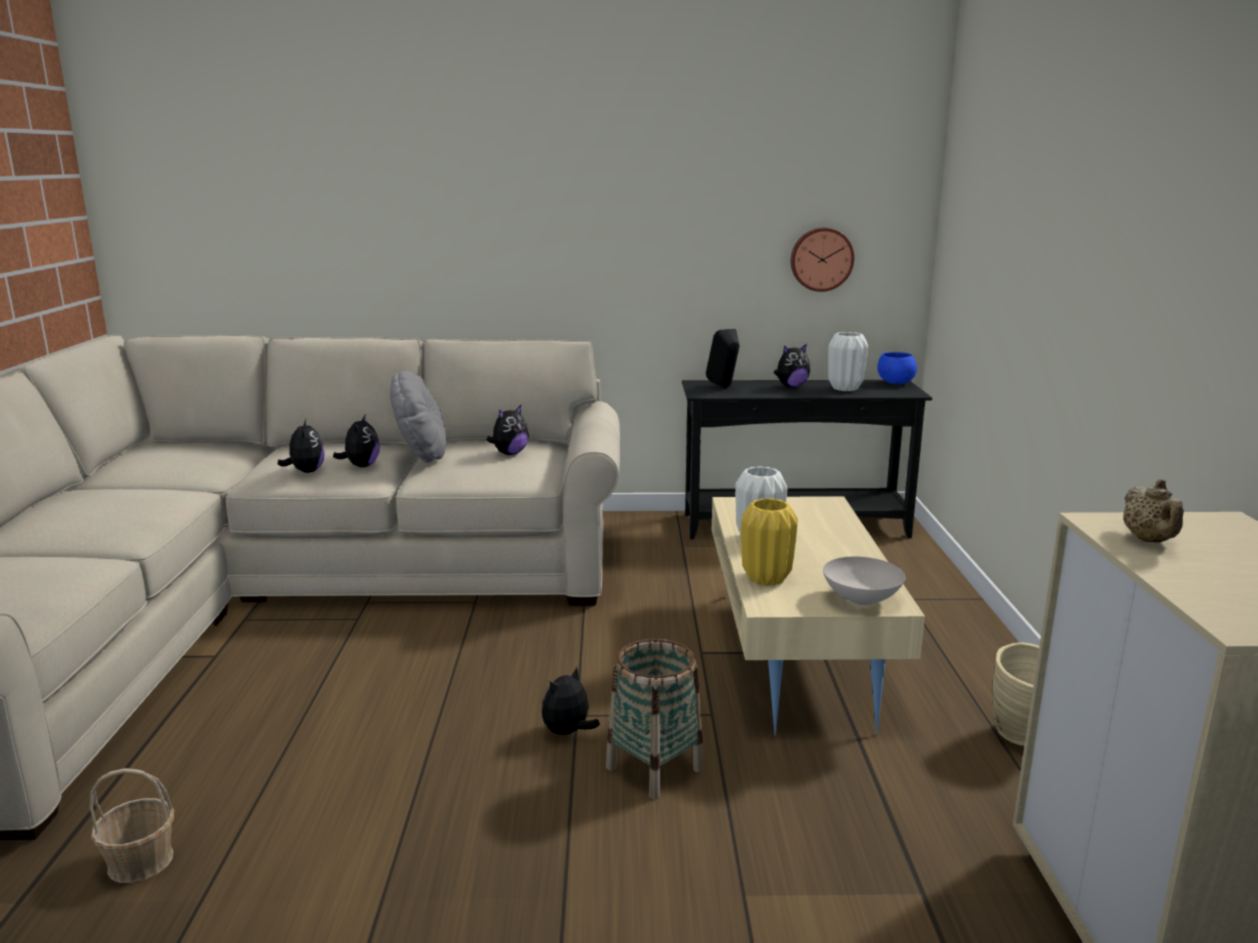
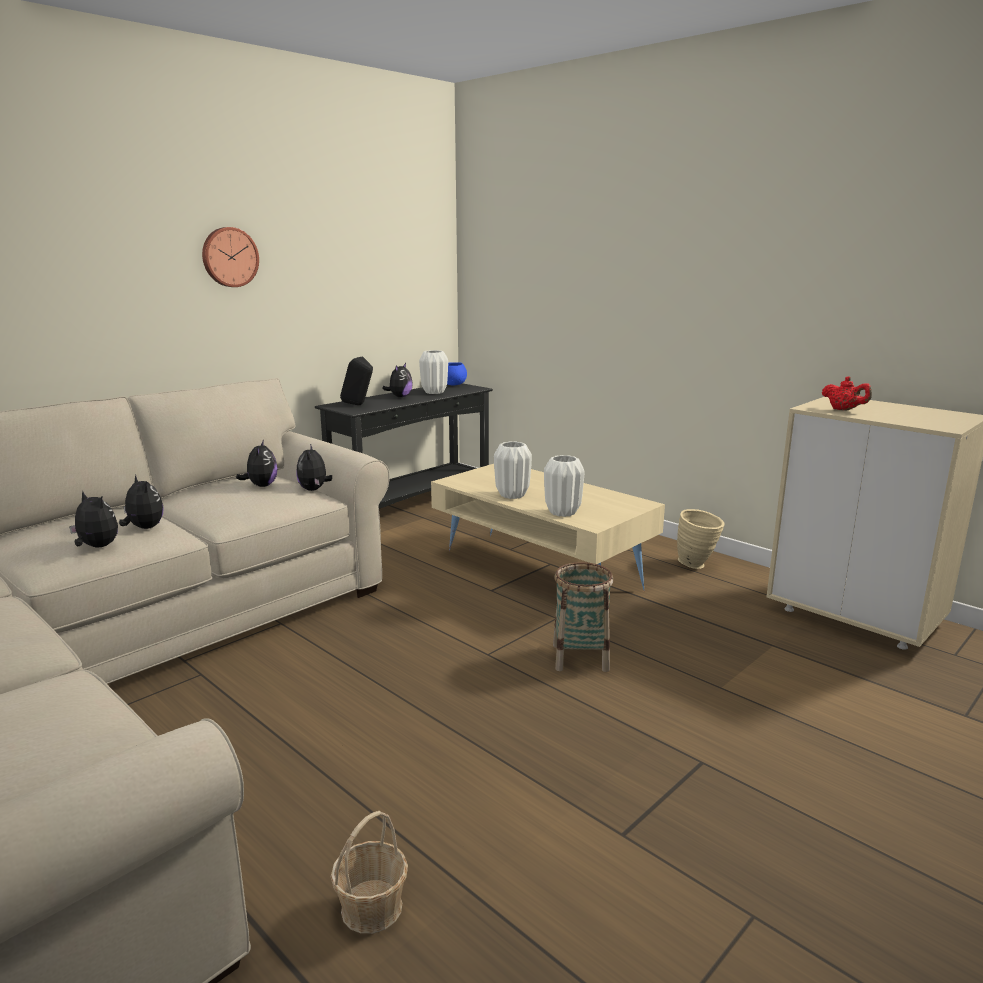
camera: 45 degrees left, 0 degrees up
grey pillow [390,371,447,463] -> none
plush toy [542,666,600,735] -> plush toy moved to [296,444,332,491]
yellow vase [741,498,798,586] -> white vase [544,455,585,517]
wall clock [791,228,854,292] -> wall clock moved to [202,227,259,287]
white bowl [823,557,905,605] -> none
beige teapot [1123,479,1184,543] -> red teapot [822,376,872,411]

